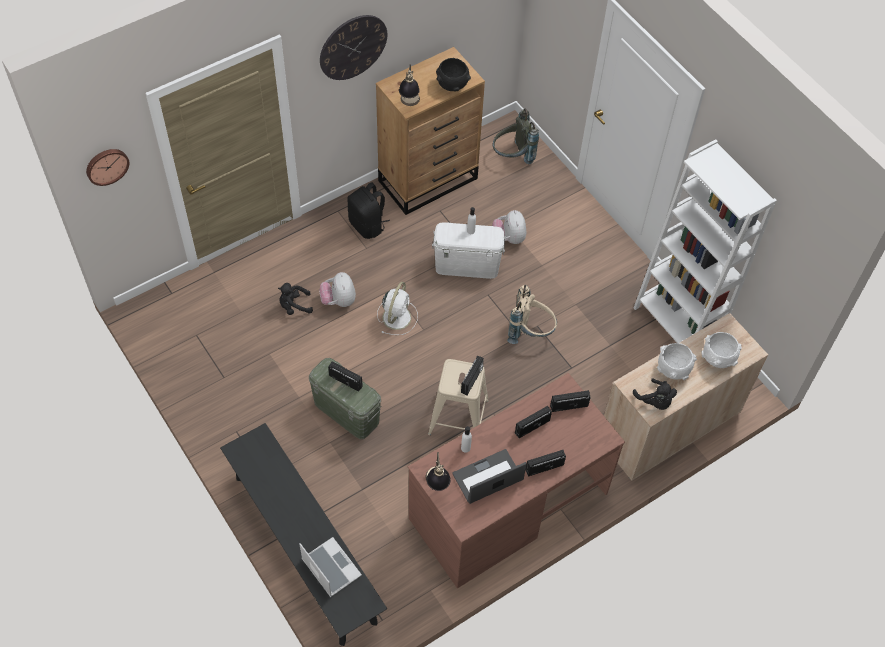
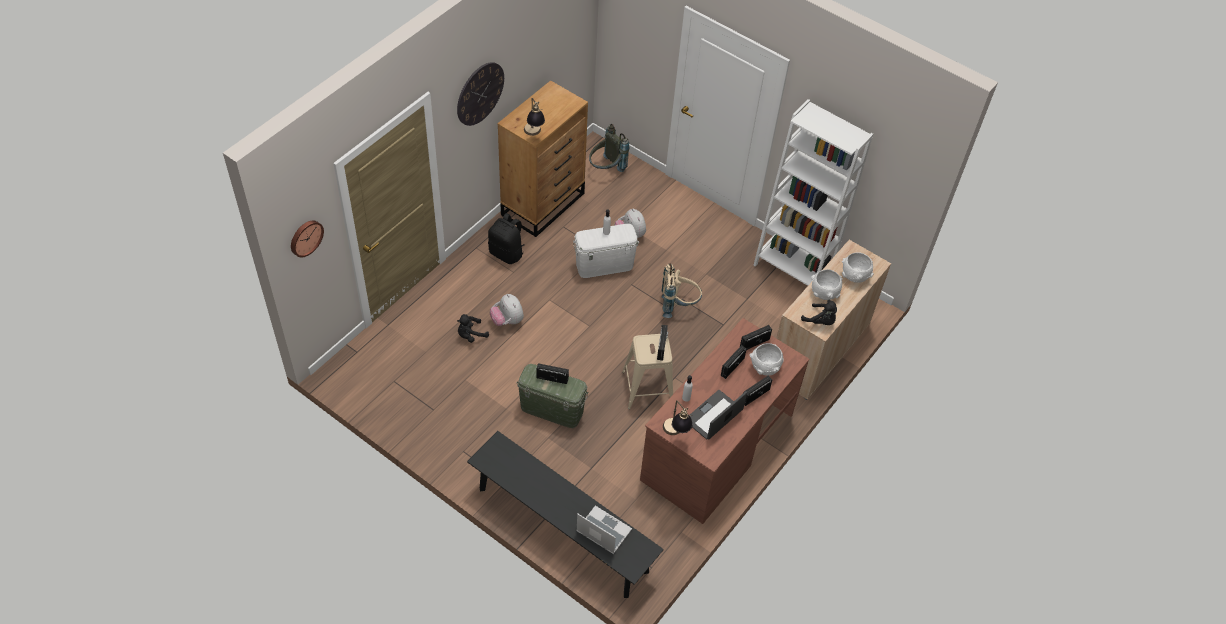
camera: 20 degrees left, 5 degrees down
white fan [377,282,418,335] -> none
black bowl [436,58,471,91] -> none
none -> white bowl [750,343,784,376]

